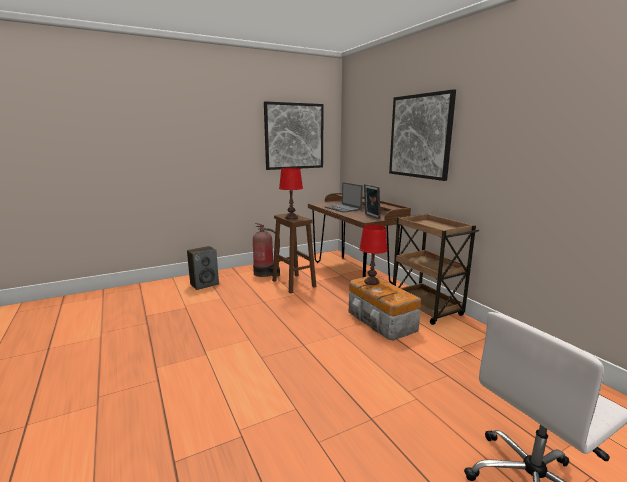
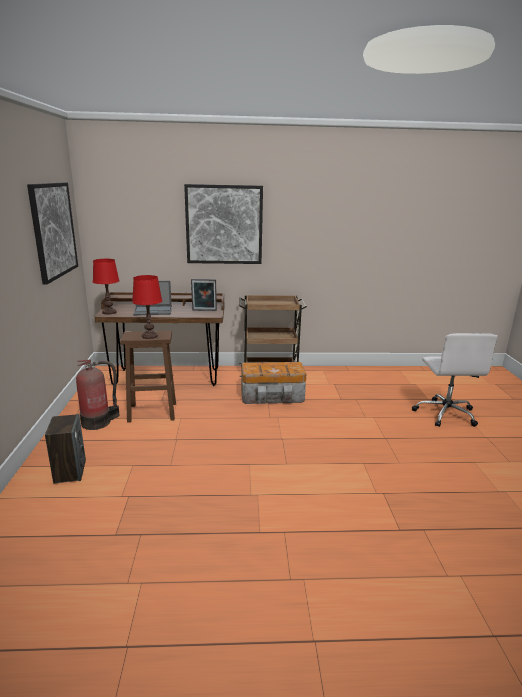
camera: 65 degrees left, 5 degrees up
red table lamp [359,225,388,285] -> red table lamp moved to [93,259,120,314]

